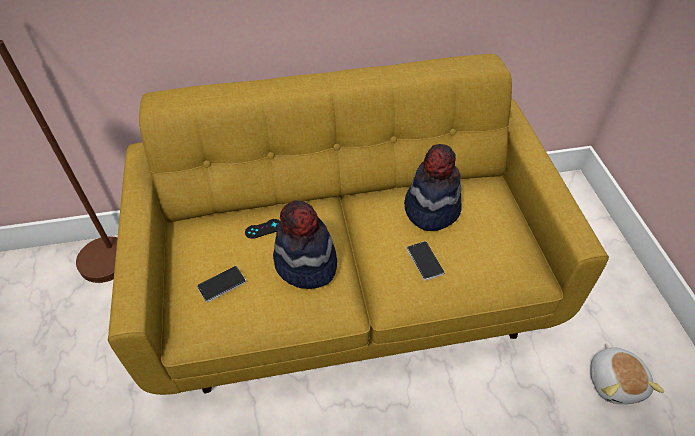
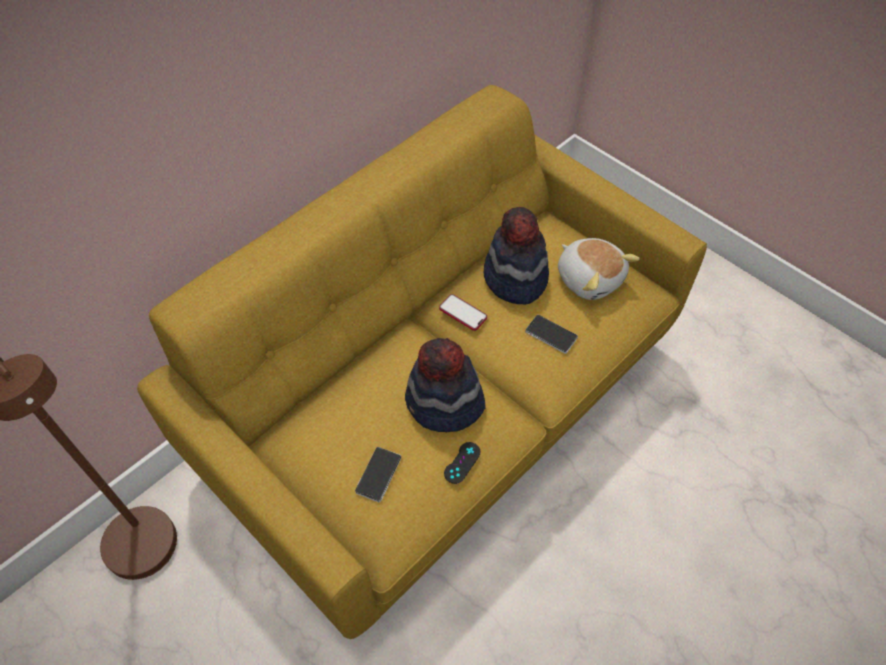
camera: 35 degrees left, 5 degrees up
black game controller [245,219,281,239] -> black game controller moved to [444,442,480,484]
plush toy [590,344,664,404] -> plush toy moved to [558,238,640,300]
none -> phone [439,294,487,331]

